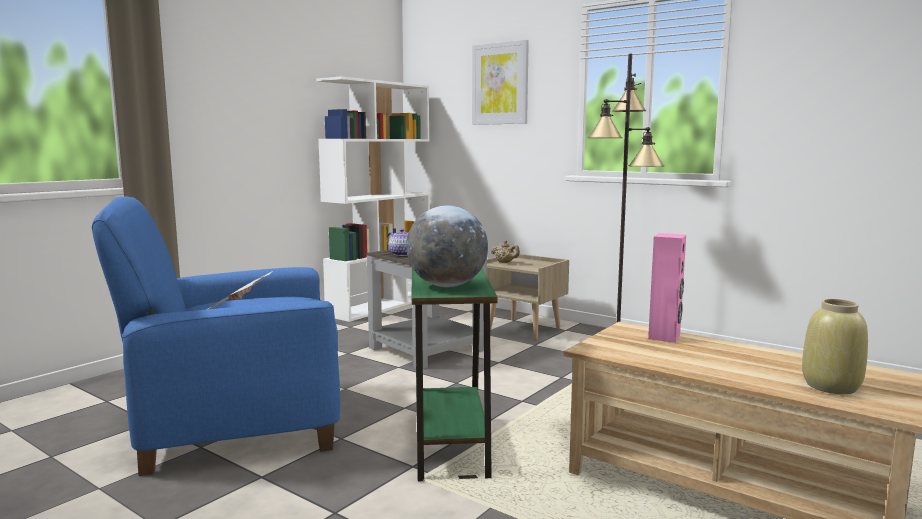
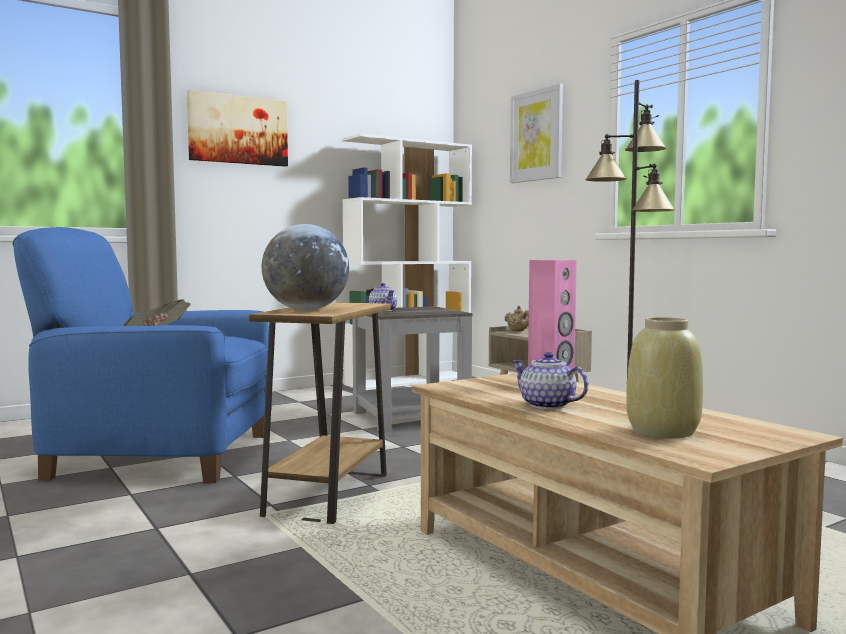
camera: 20 degrees right, 5 degrees down
green side table [412,268,498,481] -> brown side table [249,302,391,524]
none -> picture [187,90,288,167]
none -> teapot [512,352,589,409]

